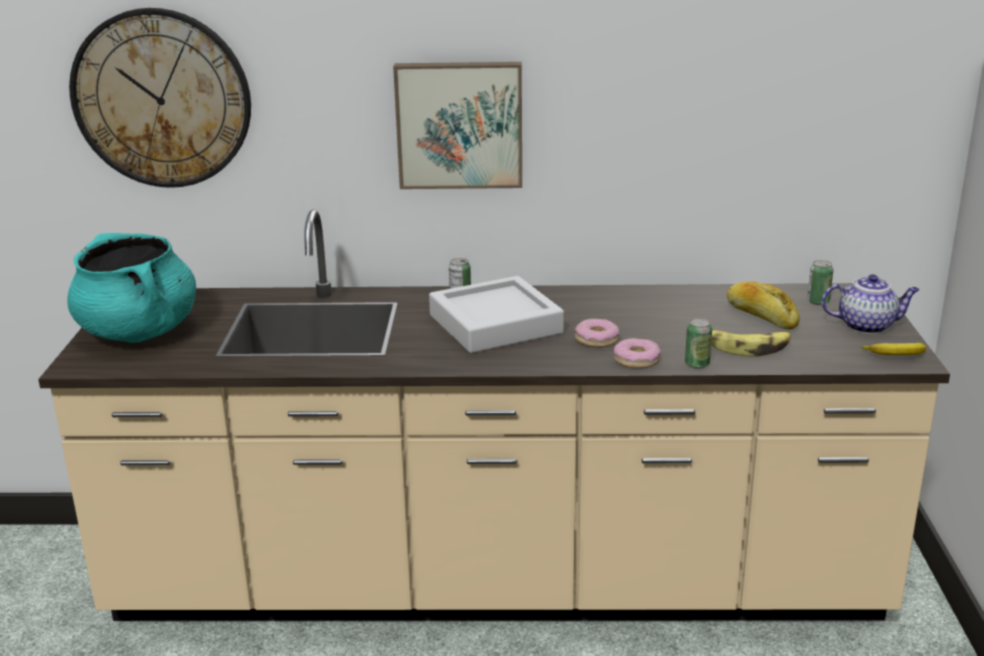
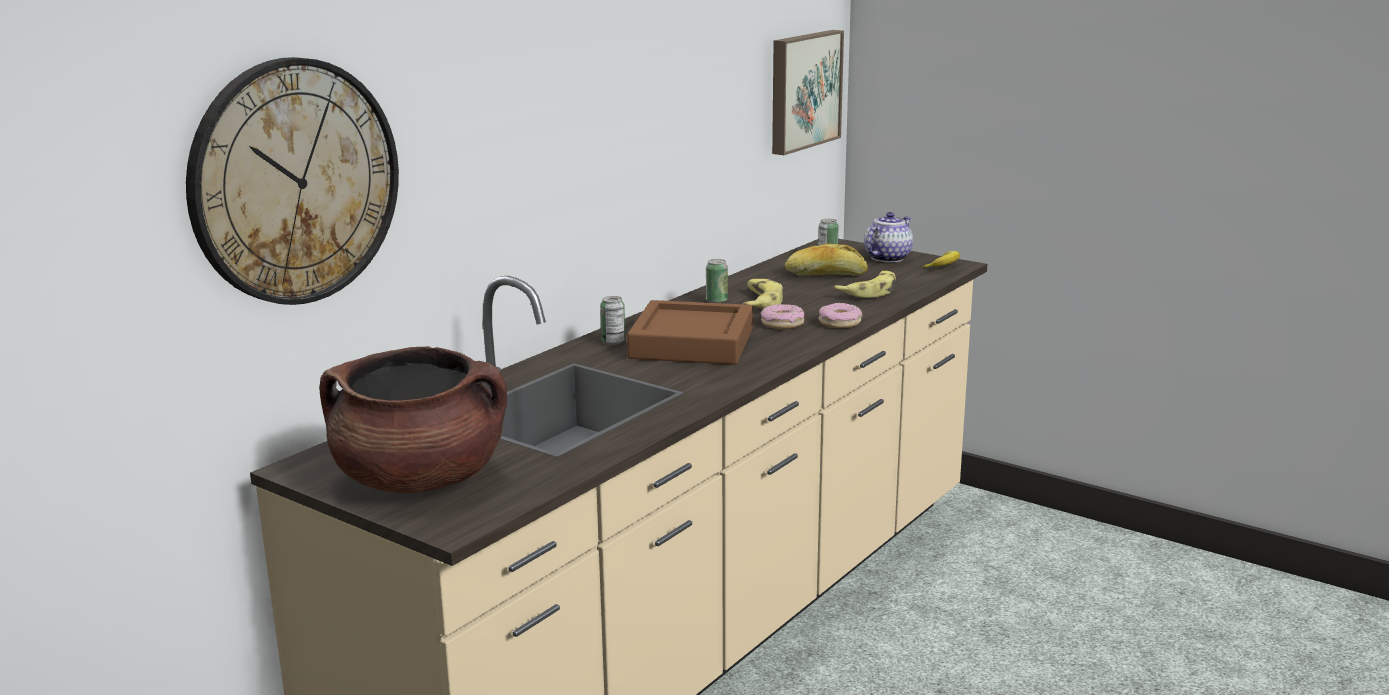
camera: 55 degrees left, 5 degrees down
turquoise cooking pot [67,233,196,343] -> brown cooking pot [319,346,507,493]
picture [393,62,522,189] -> picture moved to [772,30,844,155]
grey tray [429,276,564,353] -> brown tray [627,300,753,365]
can [685,318,712,369] -> can moved to [706,259,728,303]
none -> banana [742,279,783,308]

